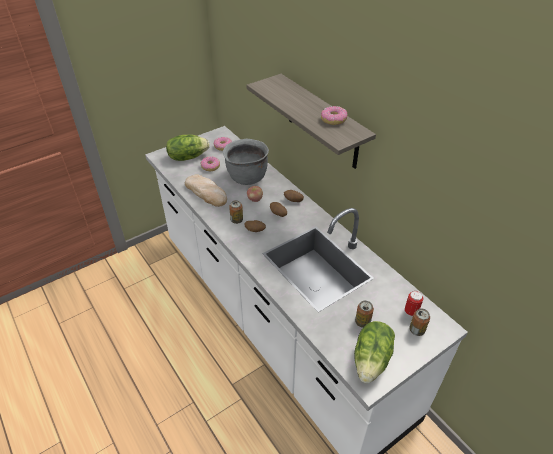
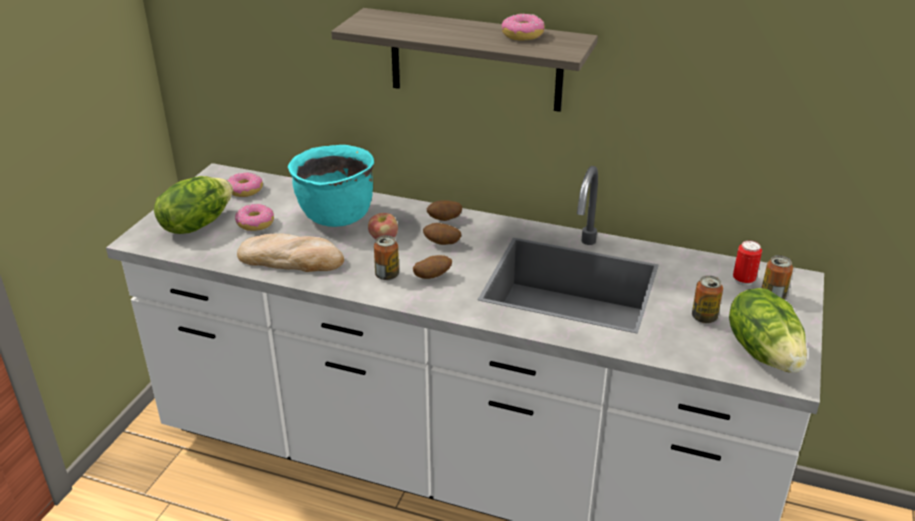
camera: 35 degrees left, 10 degrees down
grey cooking pot [223,139,269,185] -> turquoise cooking pot [288,145,374,227]

